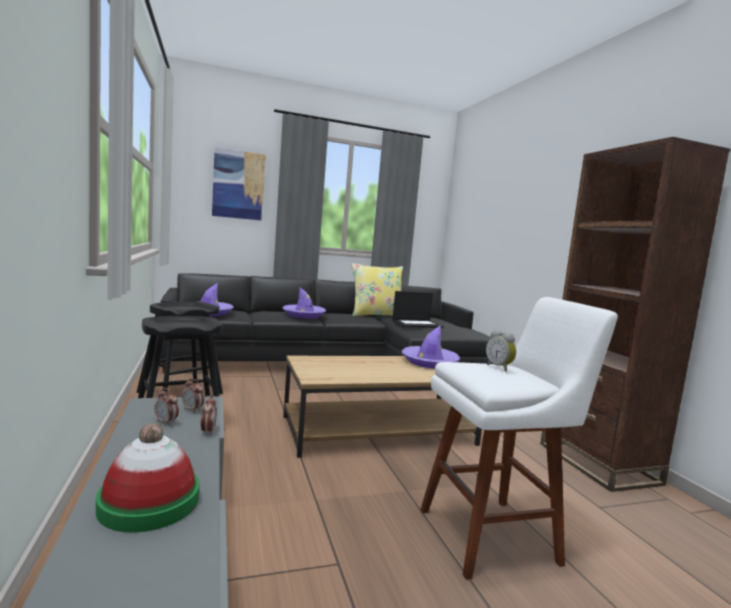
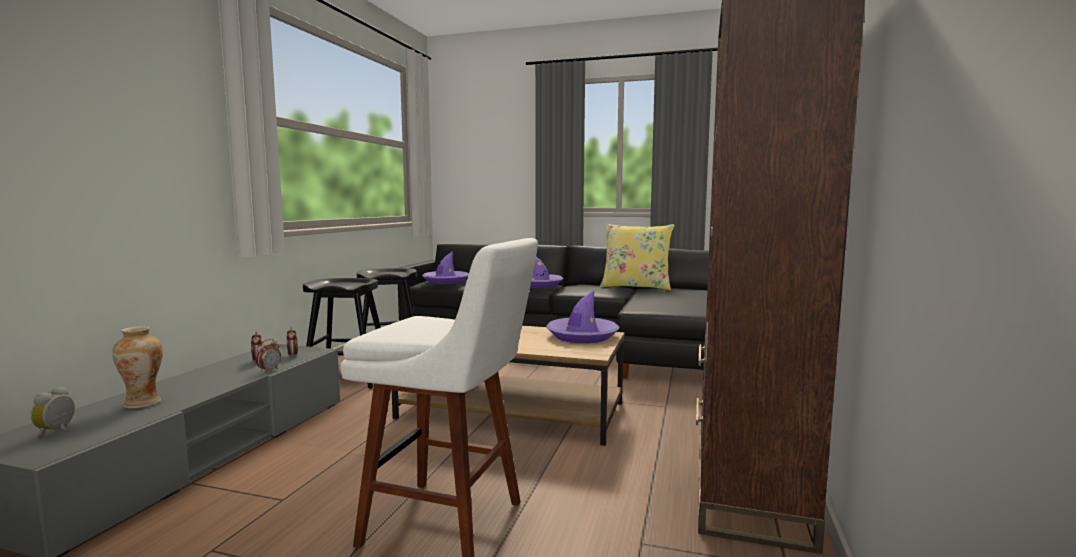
camera: 35 degrees right, 0 degrees up
hat [96,423,200,533] -> vase [112,326,163,409]
picture [212,148,266,221] -> none
laptop [393,291,444,328] -> none
alarm clock [486,329,516,372] -> alarm clock moved to [31,386,75,437]

